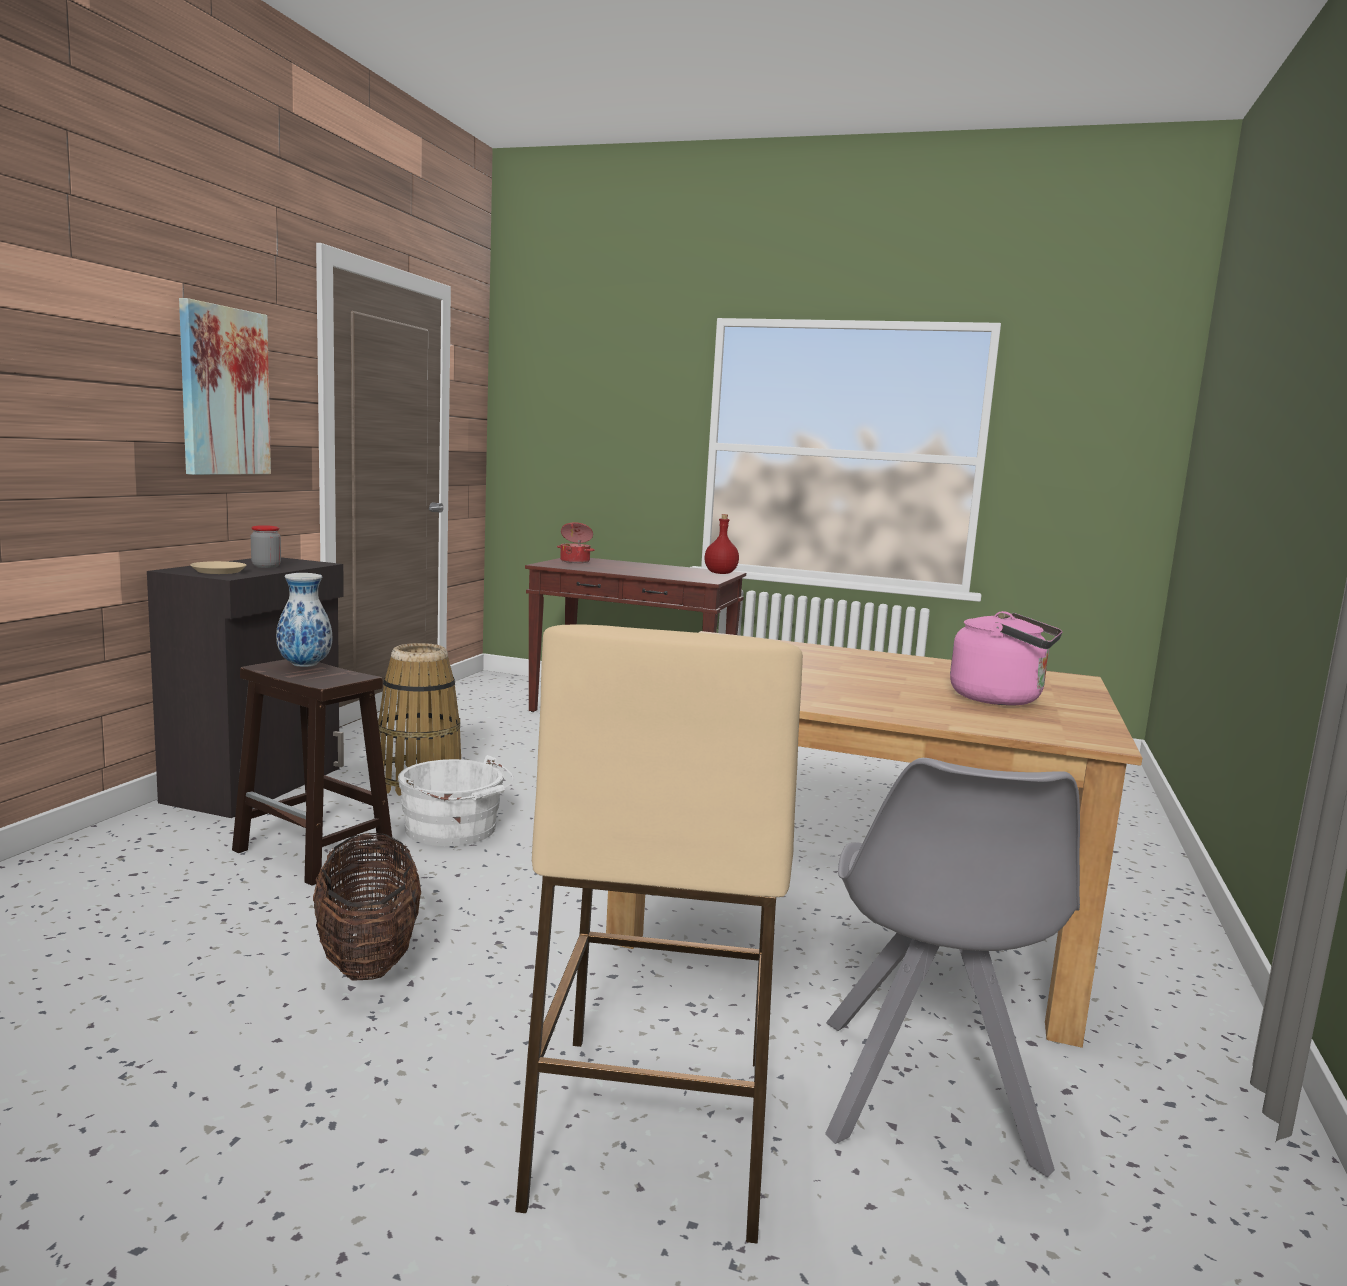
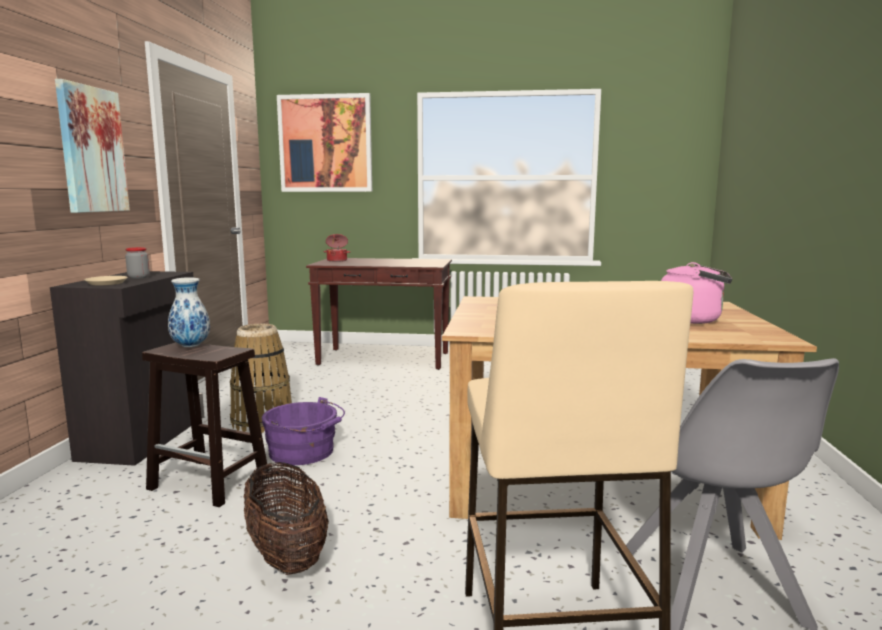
camera: 10 degrees left, 0 degrees up
white bucket [398,755,514,846] -> purple bucket [262,397,345,465]
red bottle [705,514,739,574] -> none
none -> picture [277,93,372,192]

